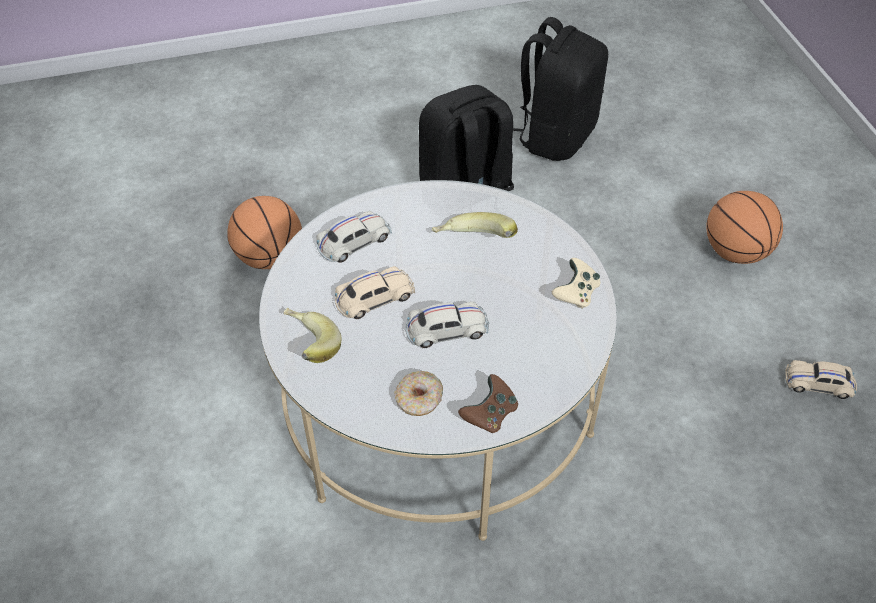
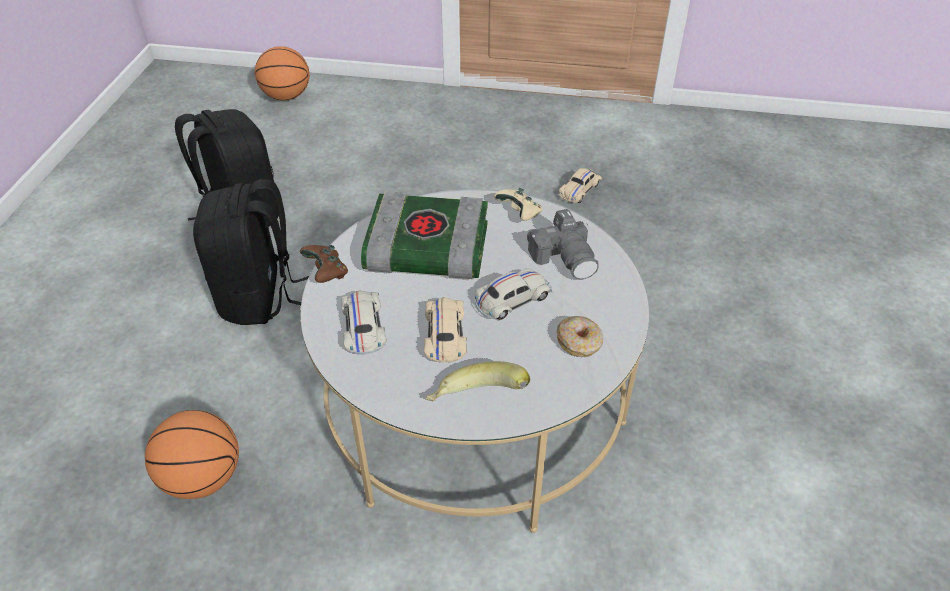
camera: 65 degrees left, 5 degrees down
white toy car [406,302,489,348] -> white toy car turned 45 degrees clockwise [475,268,552,320]
banana [432,212,518,238] -> book [361,191,488,279]
brown game controller [458,374,518,433] -> brown game controller moved to [300,245,348,283]
basketball [706,191,783,264] -> basketball moved to [255,46,310,100]
none -> camera [527,209,599,280]

